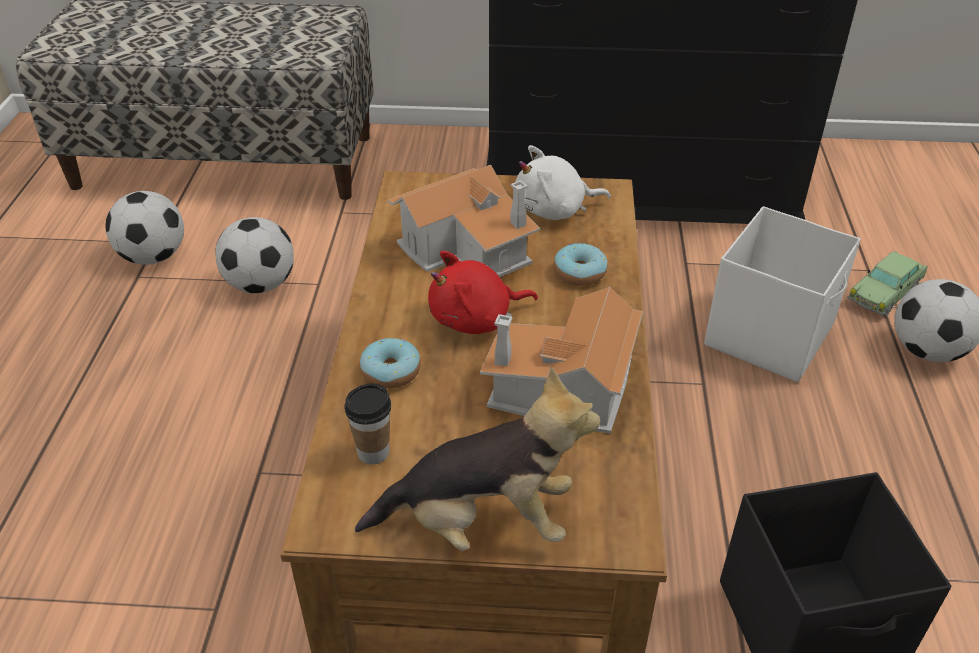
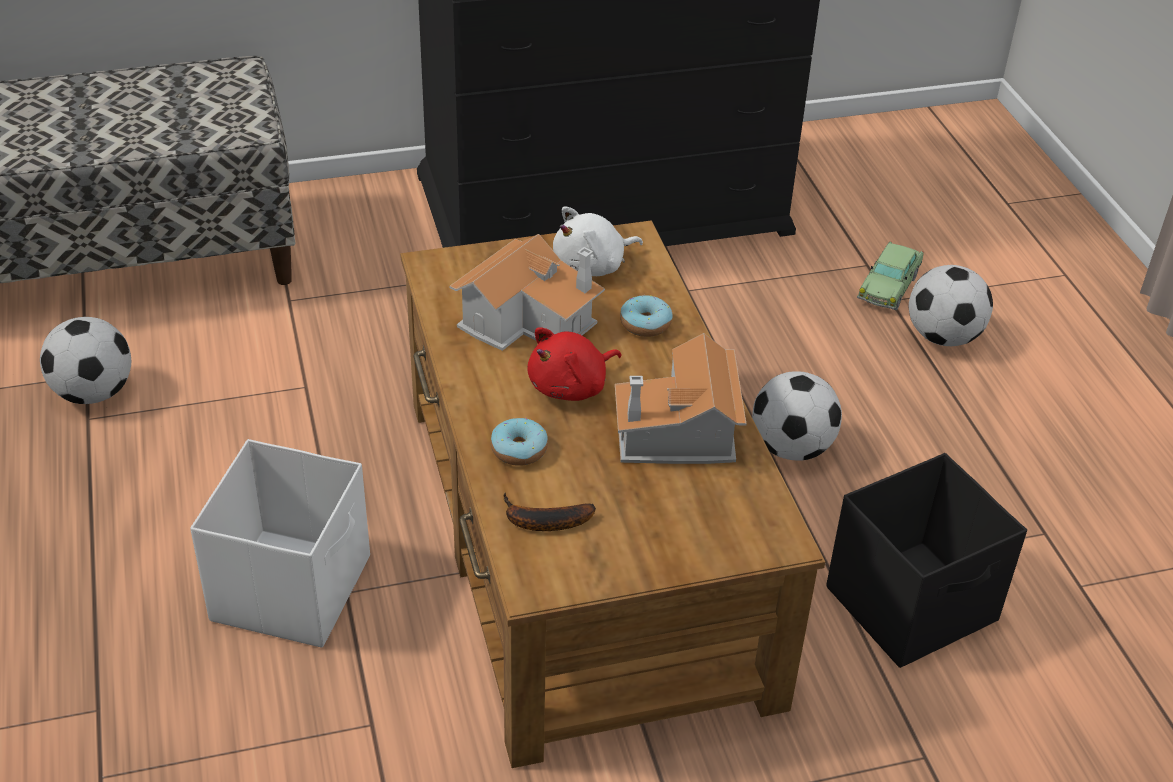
camera: 20 degrees left, 0 degrees up
football [215,217,294,293] -> football moved to [752,371,842,461]
cup [344,383,391,464] -> banana [504,492,596,531]
plush toy [355,366,601,551] -> none
white storage box [704,206,861,382] -> white storage box moved to [190,439,370,648]

